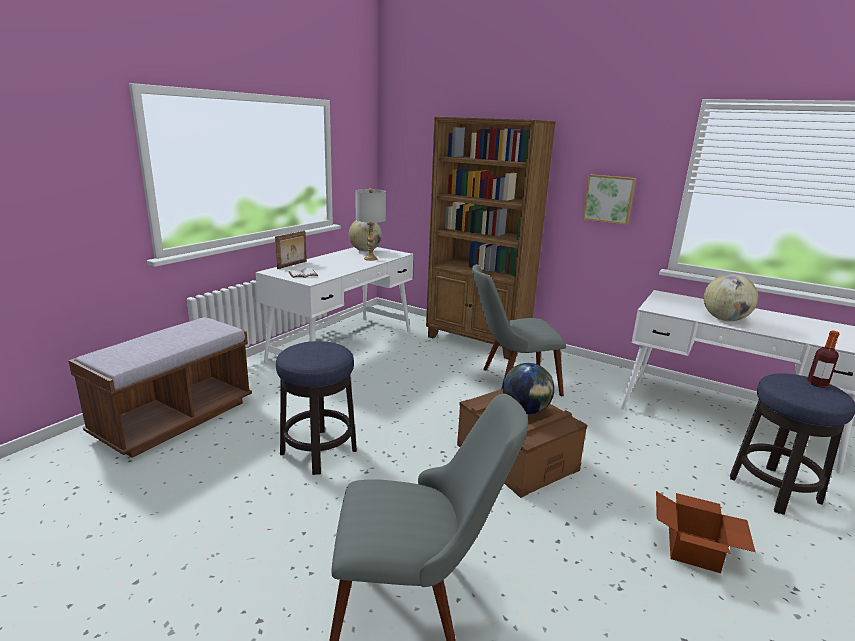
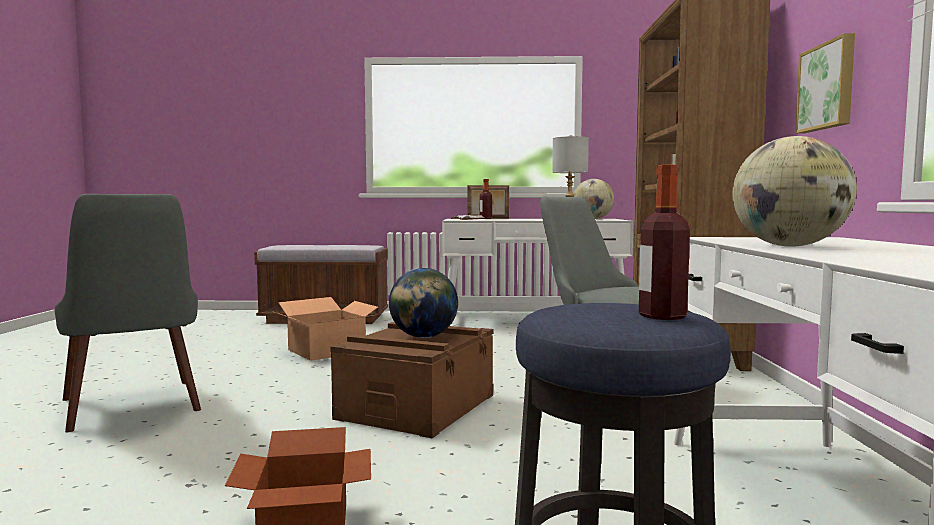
camera: 60 degrees right, 15 degrees down
stool [276,341,357,475] -> cardboard box [272,297,378,361]
none -> bottle [480,179,492,219]

